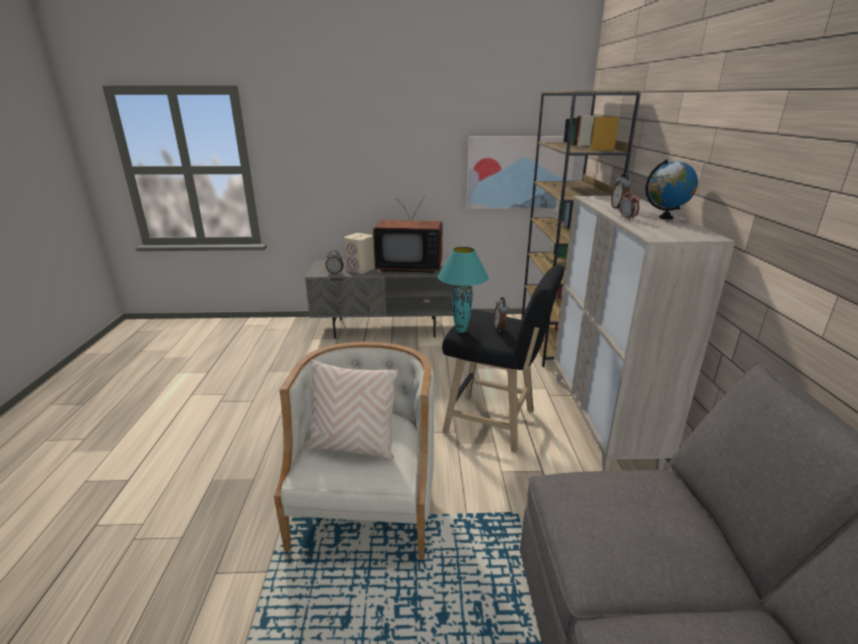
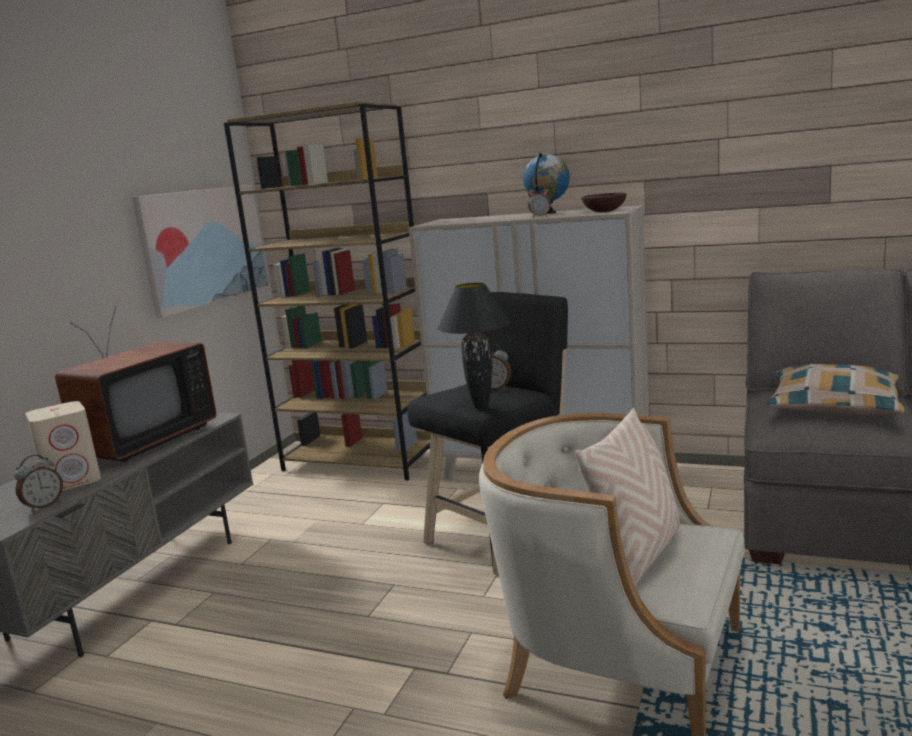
camera: 65 degrees left, 10 degrees down
turquoise table lamp [438,247,489,333] -> black table lamp [438,283,510,409]
alarm clock [611,173,632,210] -> none
none -> brown bowl [581,193,627,212]
none -> pillow [766,364,905,415]

